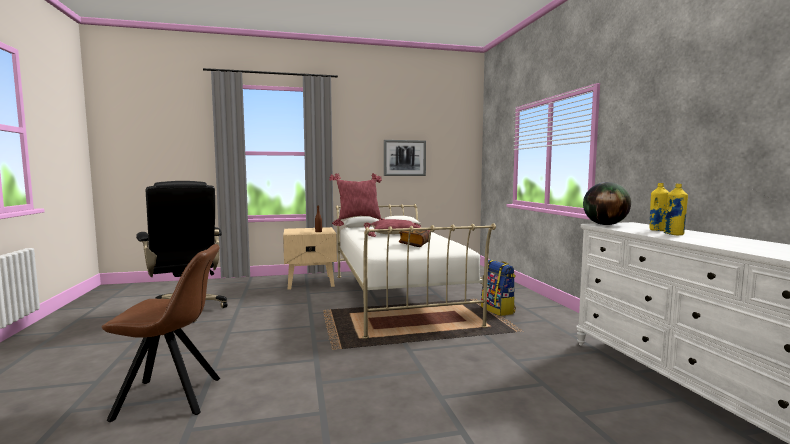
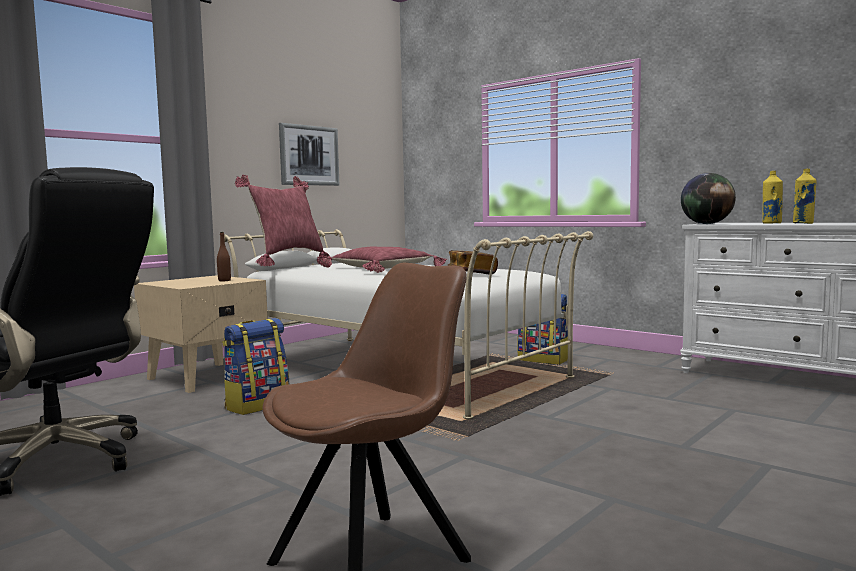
camera: 35 degrees left, 0 degrees up
none -> backpack [222,318,289,415]

